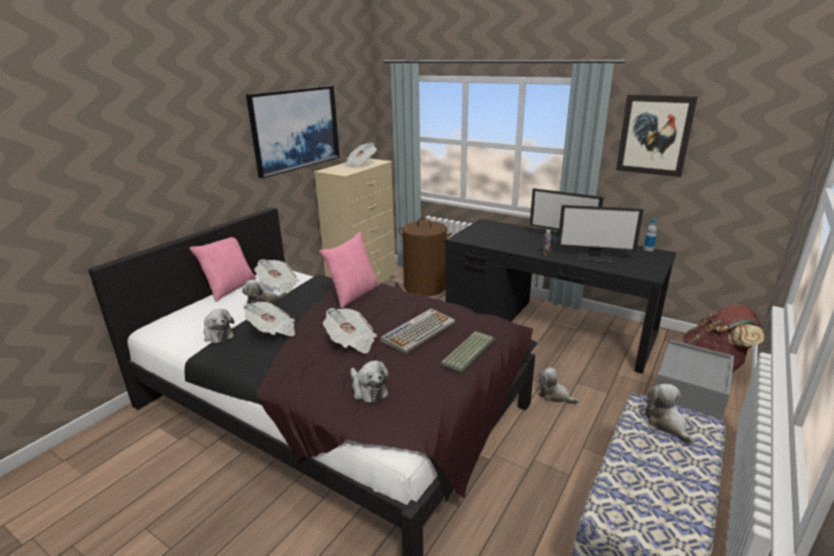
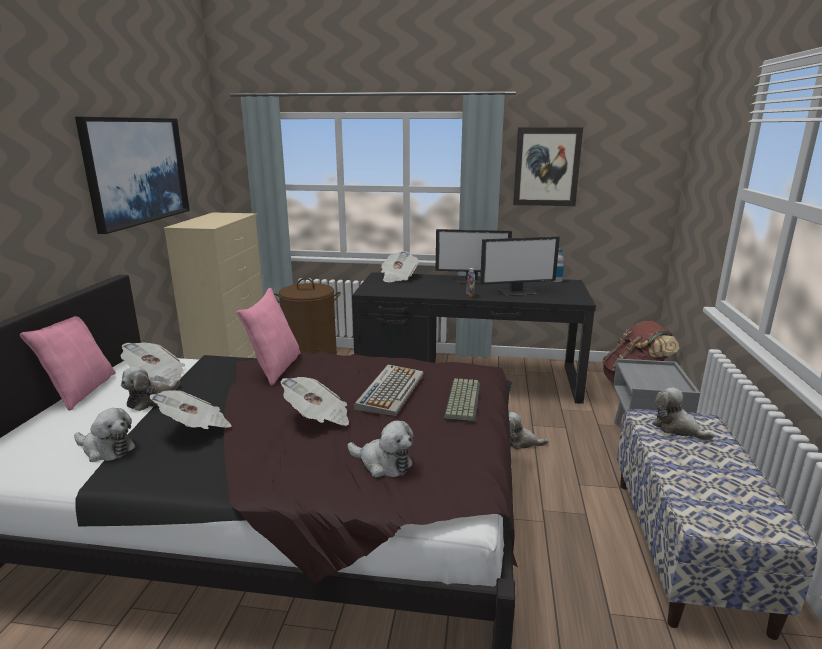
camera: 25 degrees left, 5 degrees down
newspaper [343,143,377,167] -> newspaper moved to [381,251,419,282]

